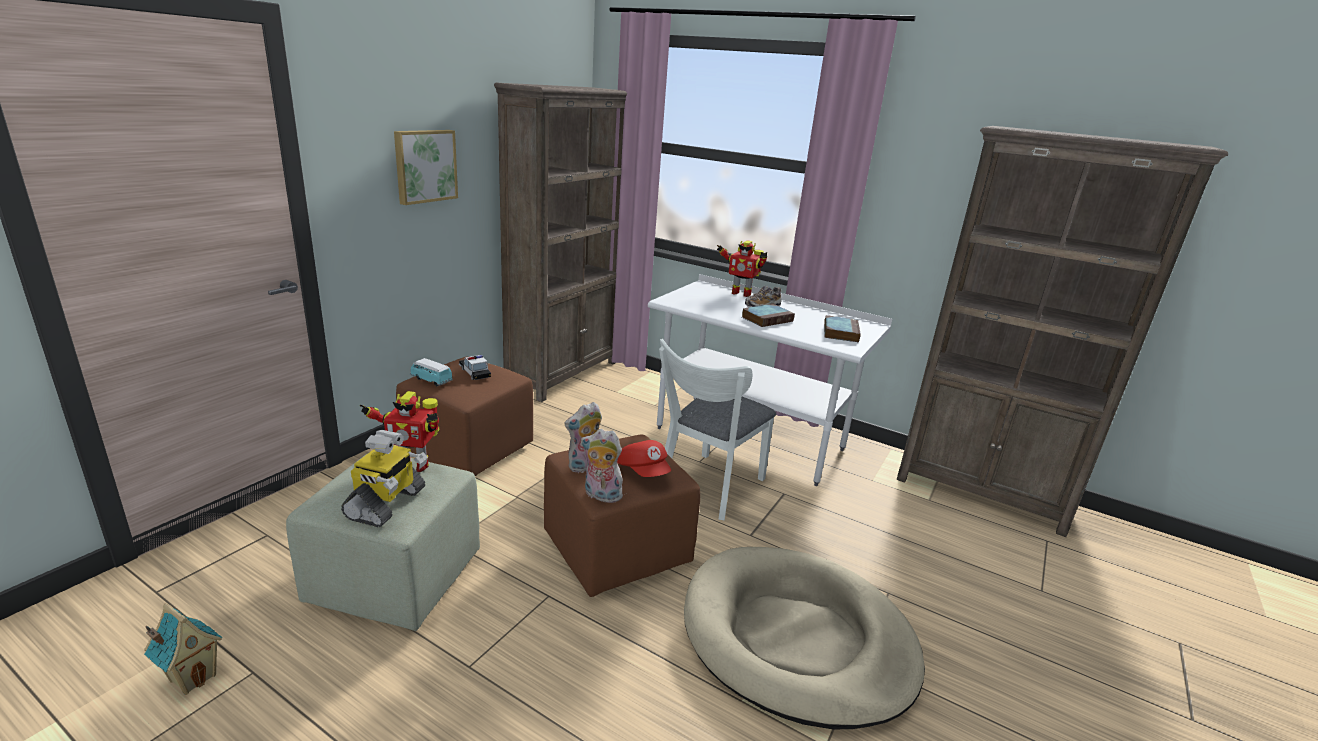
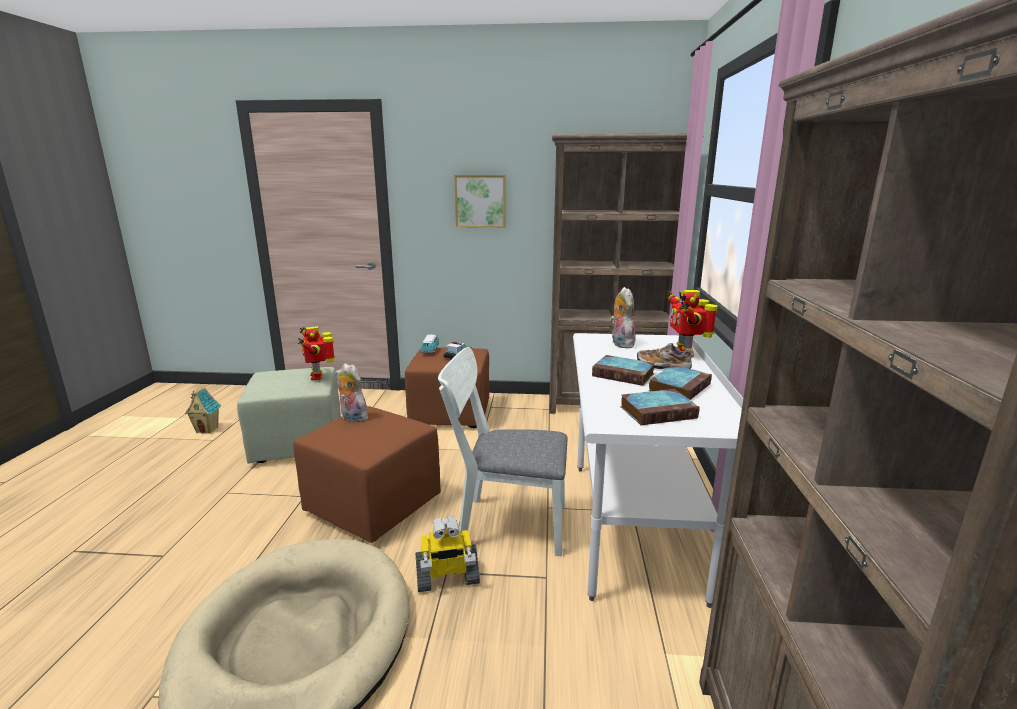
camera: 65 degrees right, 5 degrees down
toy robot [341,430,428,527] -> toy robot moved to [415,516,480,592]
plush toy [581,429,623,503] -> plush toy moved to [610,287,636,349]
red cap [617,440,671,477] -> none
none -> book [649,365,712,400]

